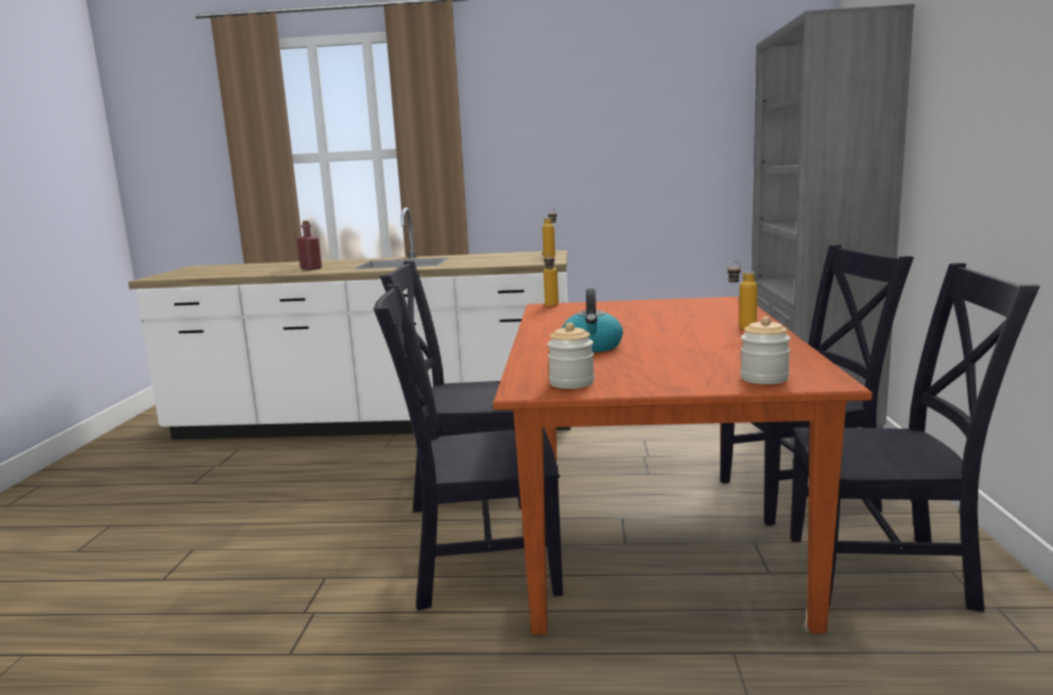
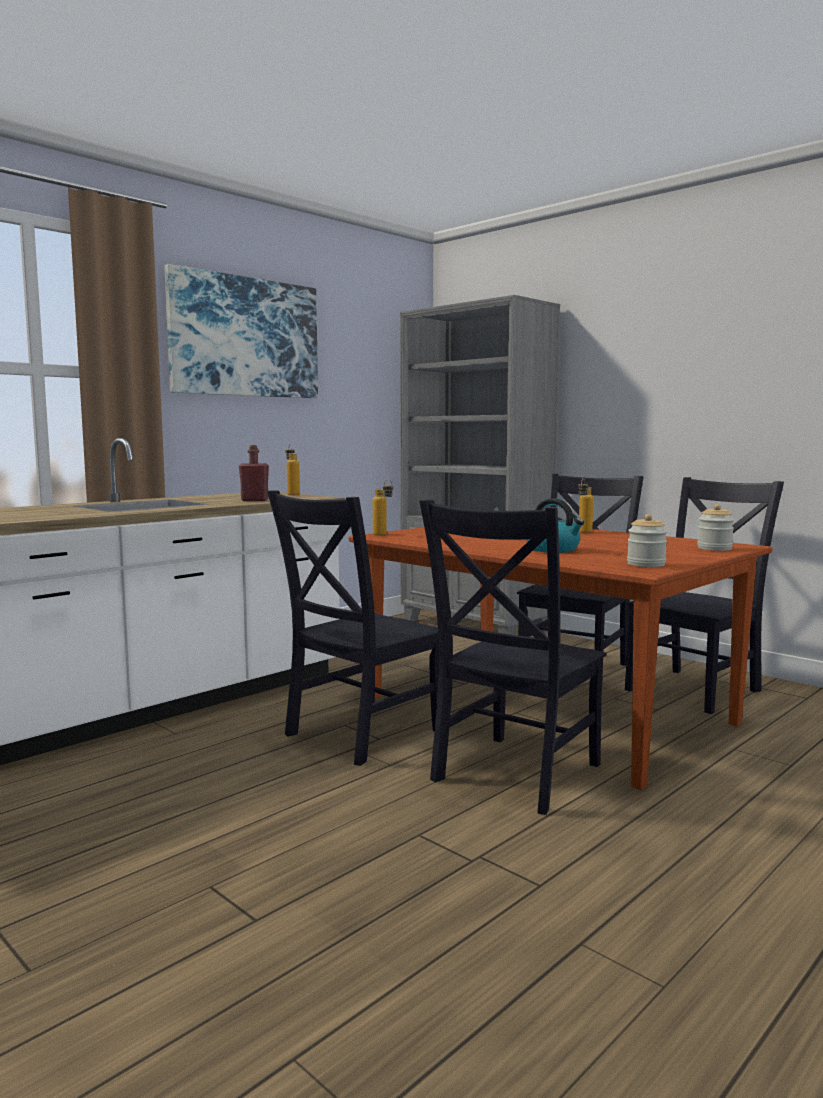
camera: 50 degrees left, 5 degrees down
red bottle [297,220,322,270] -> red bottle moved to [239,445,269,501]
none -> picture [164,264,318,398]

